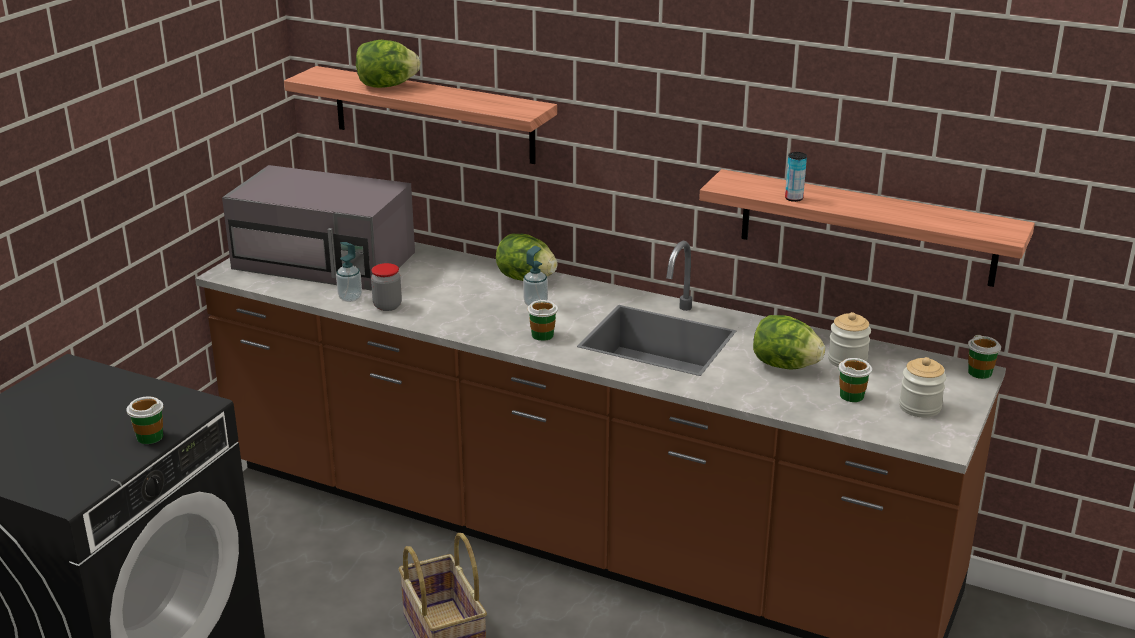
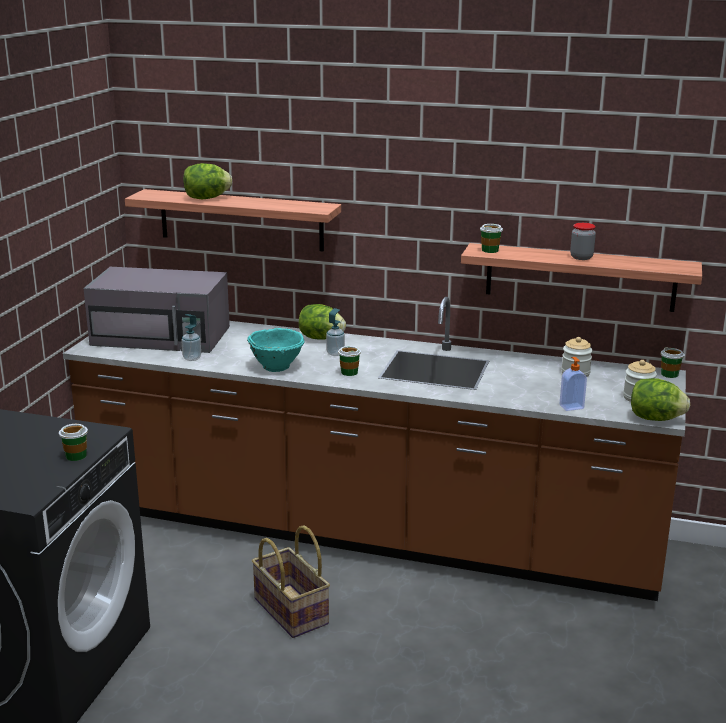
camera: 10 degrees left, 5 degrees down
jar [371,263,402,311] -> jar moved to [570,223,596,260]
lettuce [753,315,825,370] -> lettuce moved to [631,378,690,421]
can [785,152,807,202] -> none
cup [838,358,872,402] -> cup moved to [480,224,503,253]
none -> turquoise bowl [247,328,304,372]
none -> soap dispenser [560,357,587,411]

